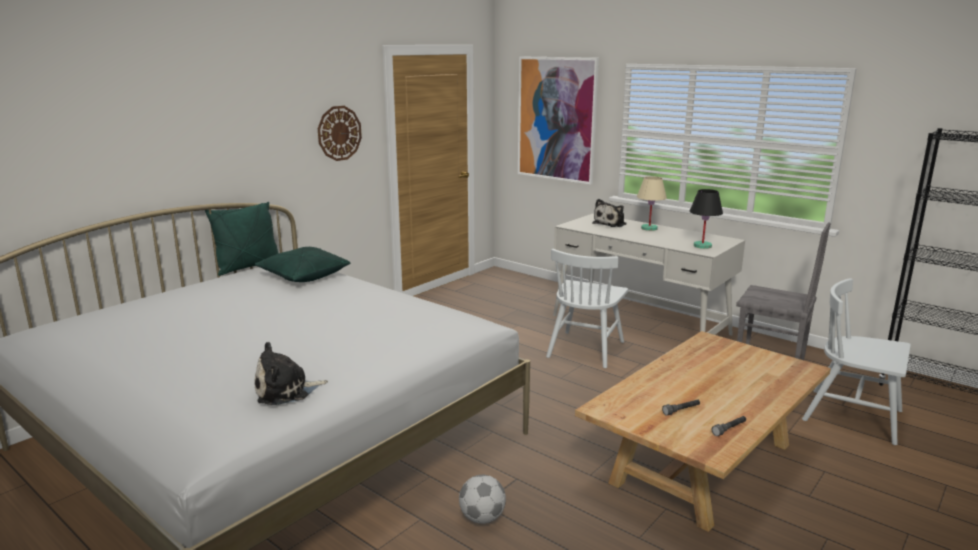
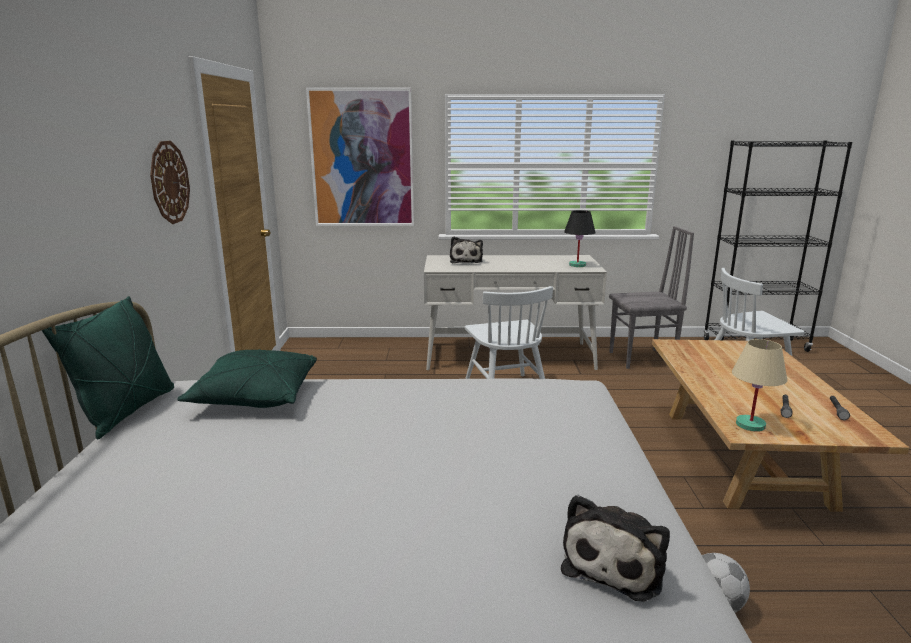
camera: 40 degrees left, 0 degrees up
beige table lamp [637,176,667,231] -> beige table lamp moved to [732,339,787,432]

